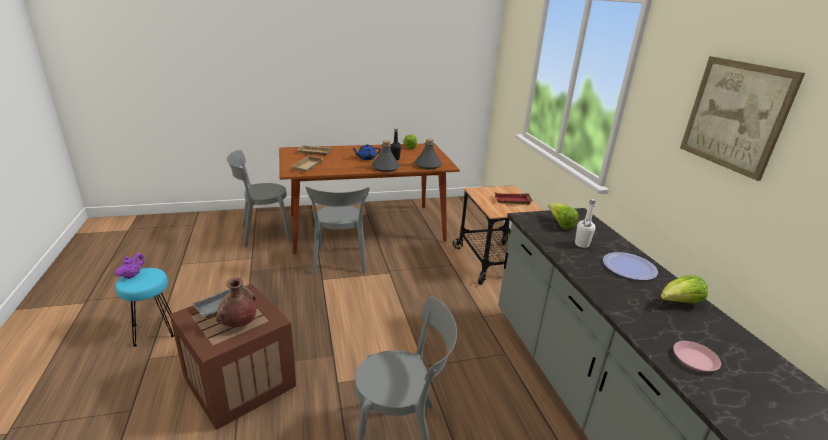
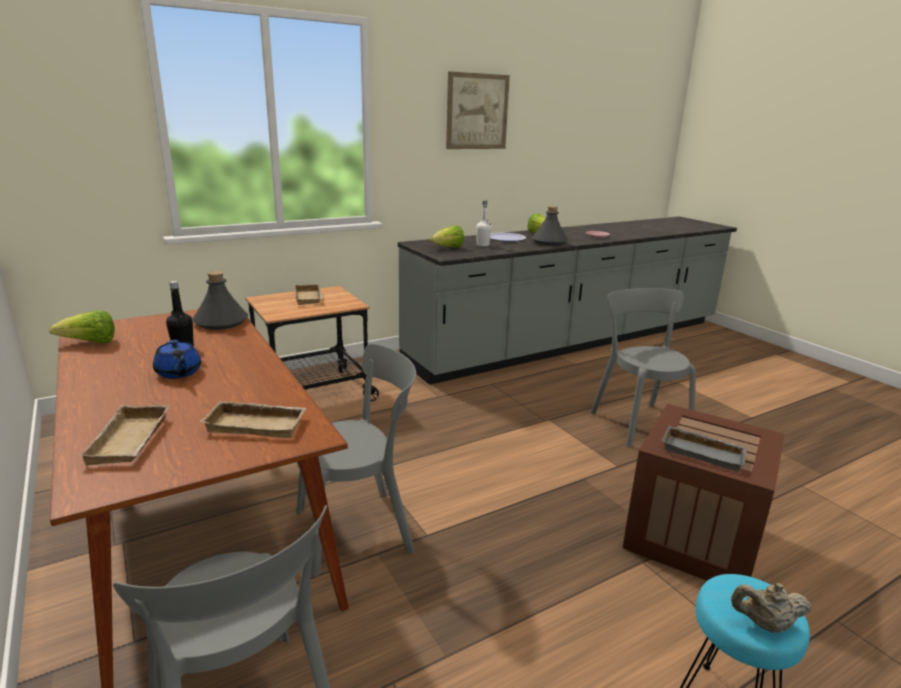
camera: 105 degrees left, 5 degrees down
purple teapot [115,253,145,279] -> beige teapot [731,583,811,633]
brown vase [216,278,256,327] -> none
grey bottle [372,140,400,172] -> grey bottle moved to [532,206,568,246]
red tray [495,193,533,205] -> beige tray [294,284,323,305]

